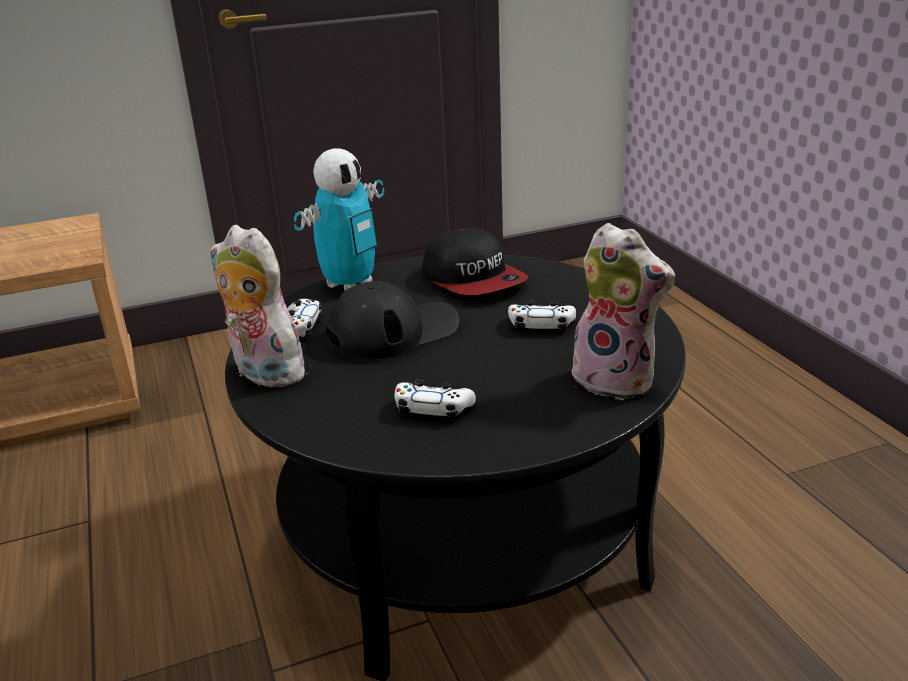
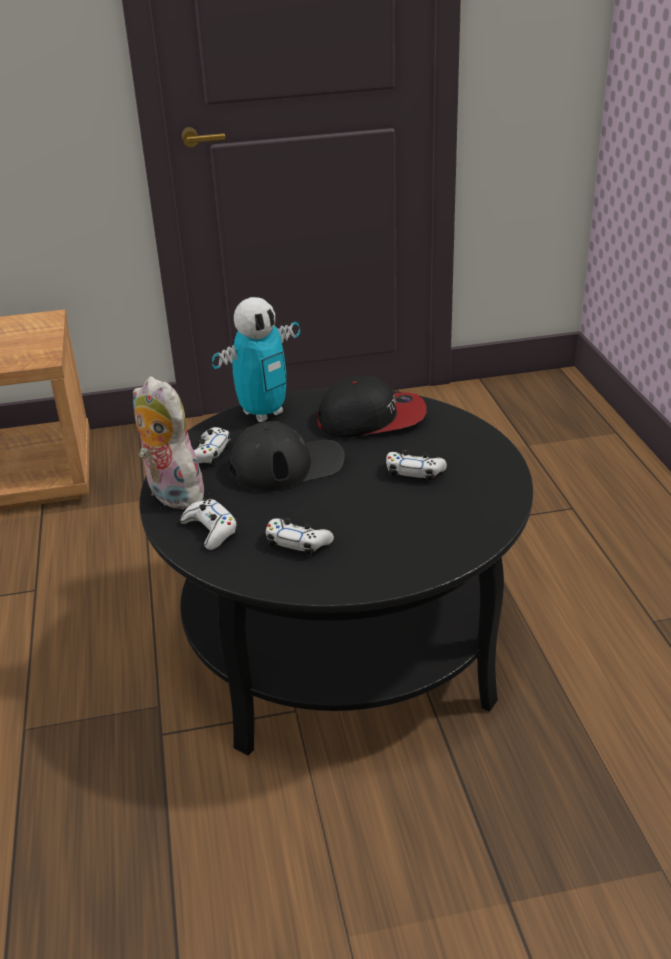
camera: 10 degrees right, 5 degrees up
cap [422,228,528,295] -> cap turned 75 degrees counterclockwise [317,375,427,437]
plush toy [568,223,675,400] -> none
none -> white game controller [180,499,238,550]

